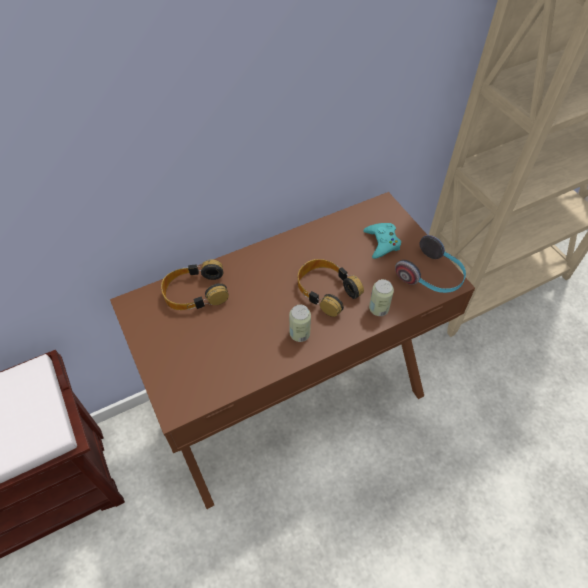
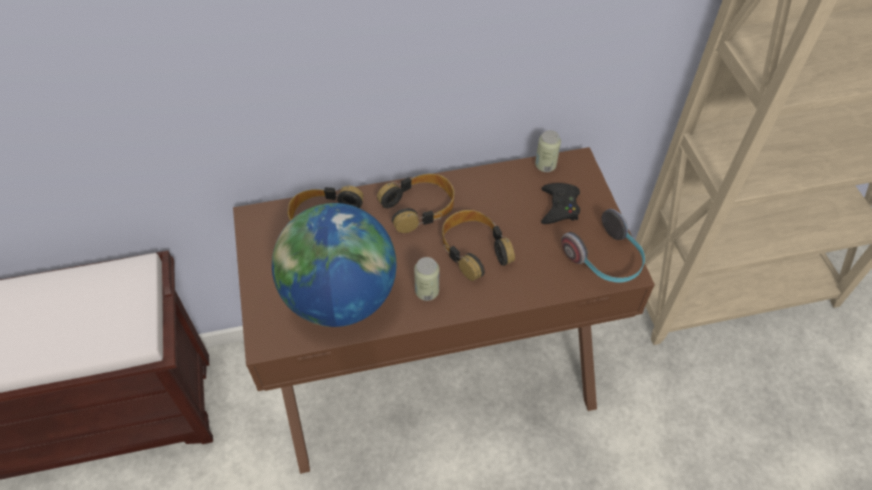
camera: 15 degrees right, 0 degrees up
turquoise game controller [363,223,401,259] -> black game controller [541,183,580,224]
can [369,279,394,316] -> can moved to [535,130,561,172]
none -> globe [272,203,396,327]
none -> headphones [377,174,454,233]

